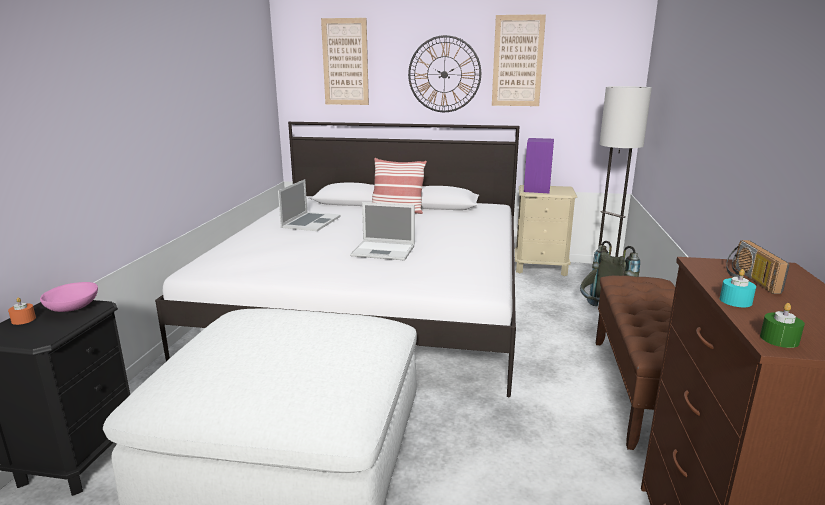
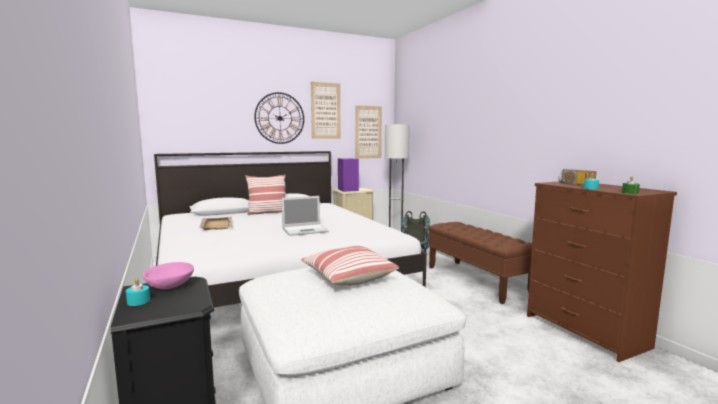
camera: 35 degrees left, 10 degrees down
orange candle [8,297,36,325] -> turquoise candle [126,278,150,306]
laptop [278,179,341,231] -> beige tray [200,217,233,230]
picture [321,18,369,105] -> picture moved to [355,105,382,159]
none -> pillow [301,246,399,286]

